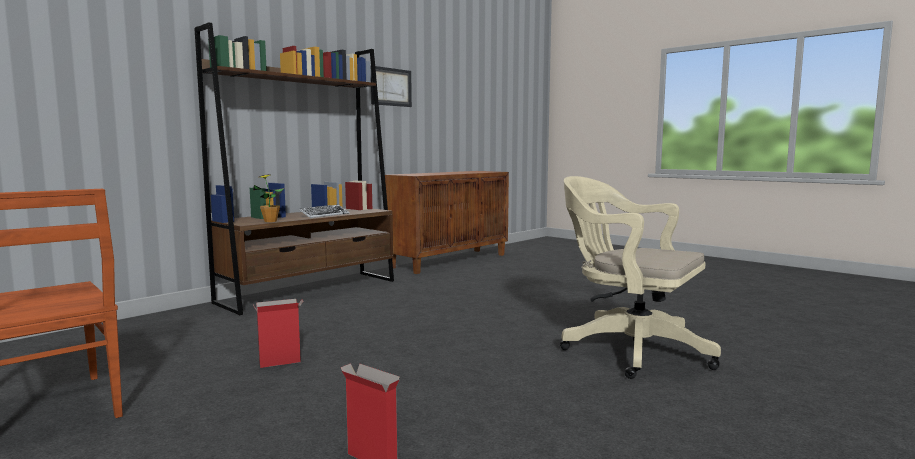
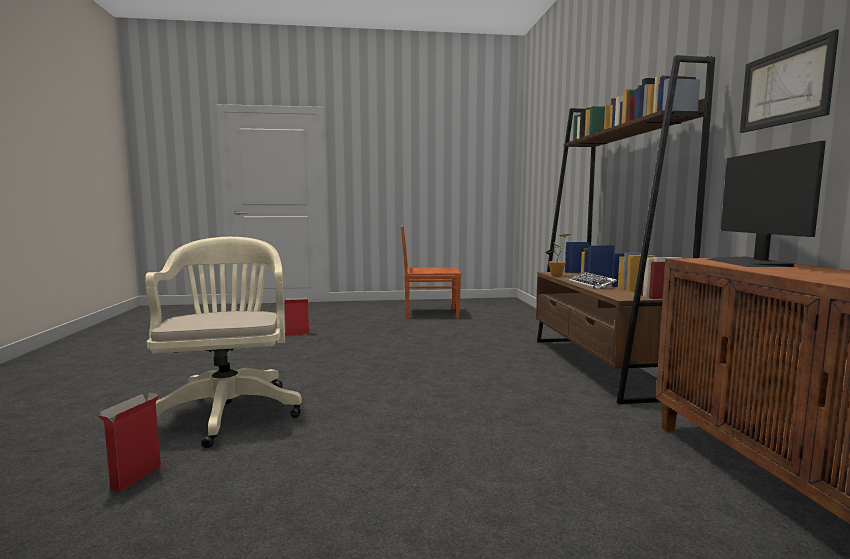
camera: 130 degrees right, 0 degrees up
cardboard box [253,299,303,368] -> cardboard box moved to [97,393,161,492]
beige office chair [560,176,721,379] -> beige office chair turned 90 degrees counterclockwise [145,237,302,448]
none -> monitor [706,141,826,267]

